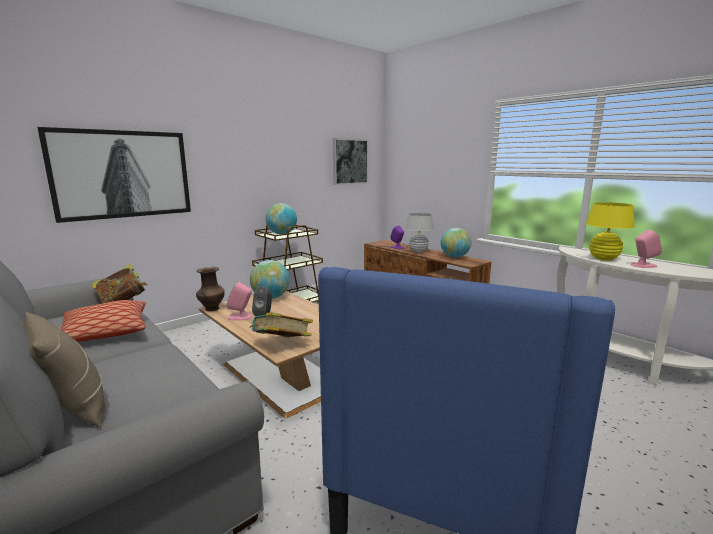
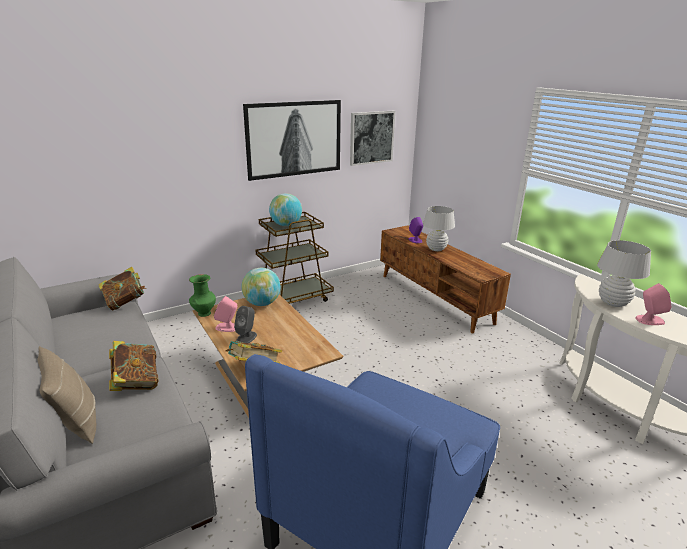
camera: 10 degrees right, 10 degrees up
picture [37,127,191,223] -> picture moved to [243,100,341,181]
pillow [60,300,146,342] -> none
brown vase [196,267,225,311] -> green vase [189,274,216,317]
globe [441,228,471,258] -> none
yellow table lamp [586,202,635,261] -> white table lamp [597,240,651,307]
none -> book [109,341,158,391]

